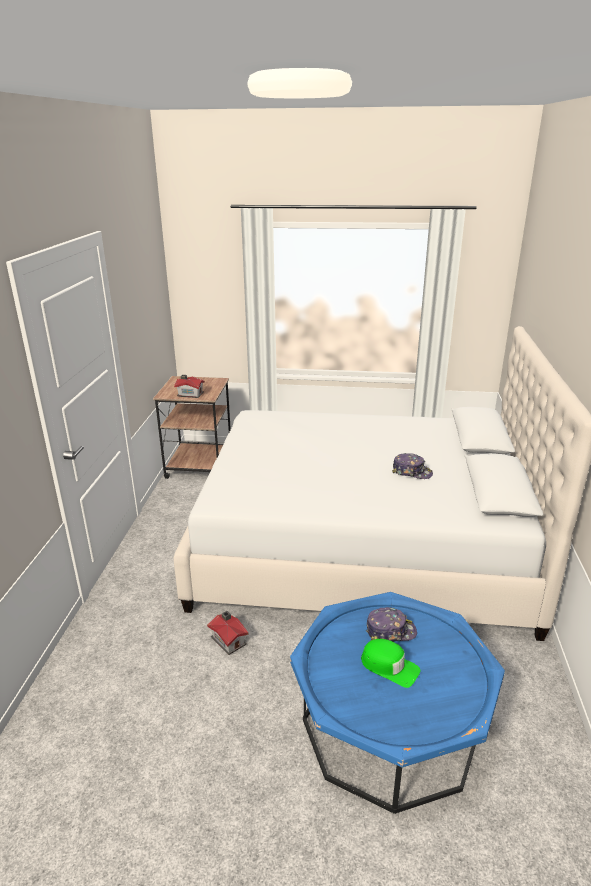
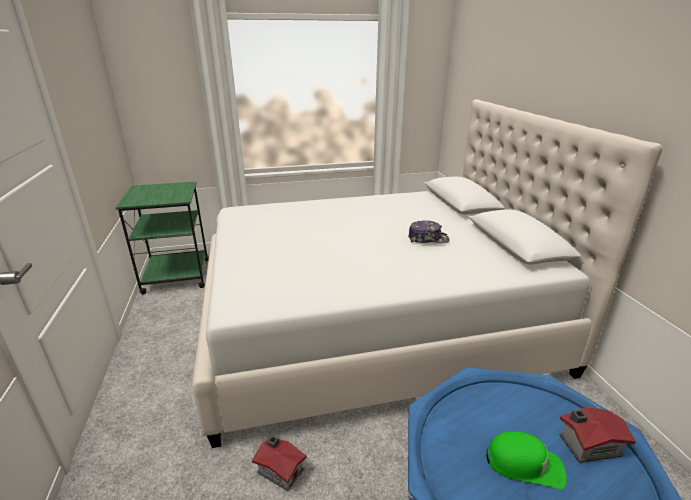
camera: 20 degrees left, 0 degrees up
brown cart [153,376,231,479] -> green cart [115,181,209,294]
toy house [174,375,205,398] -> toy house moved to [559,407,636,463]
cap [366,607,417,642] -> none

